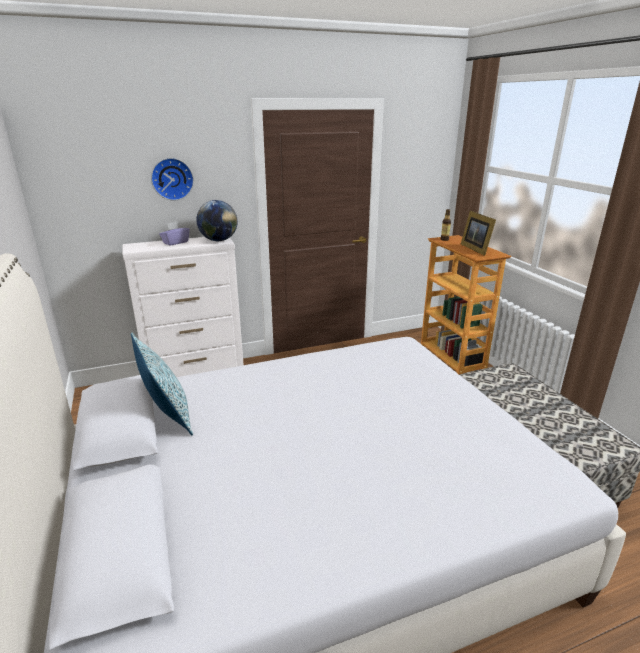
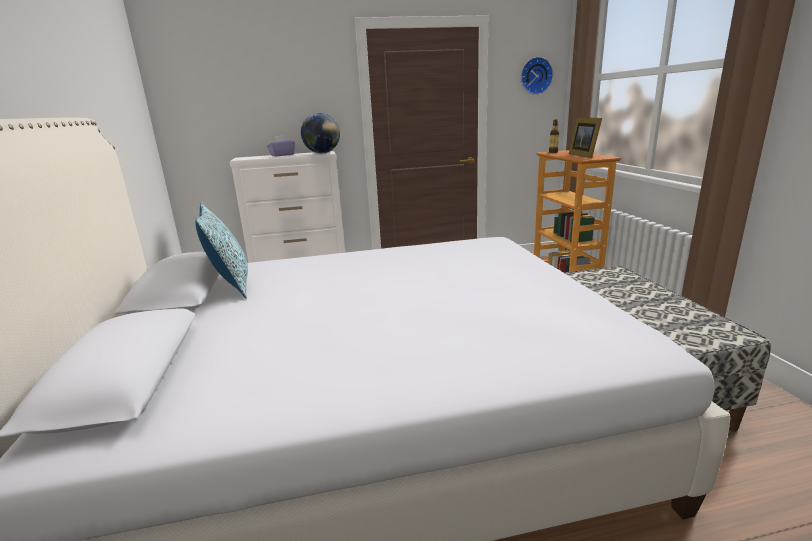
camera: 10 degrees right, 5 degrees down
wall clock [151,158,194,201] -> wall clock moved to [521,57,553,95]

